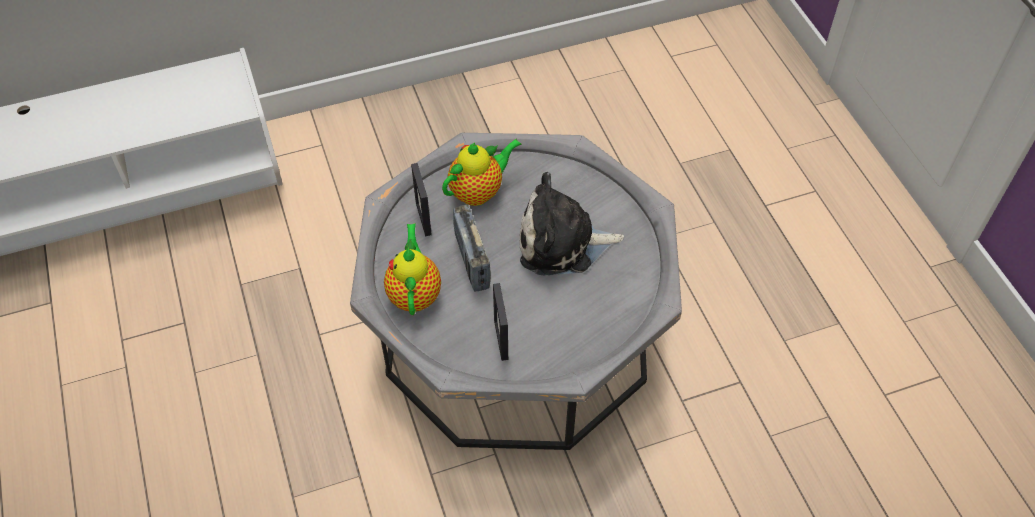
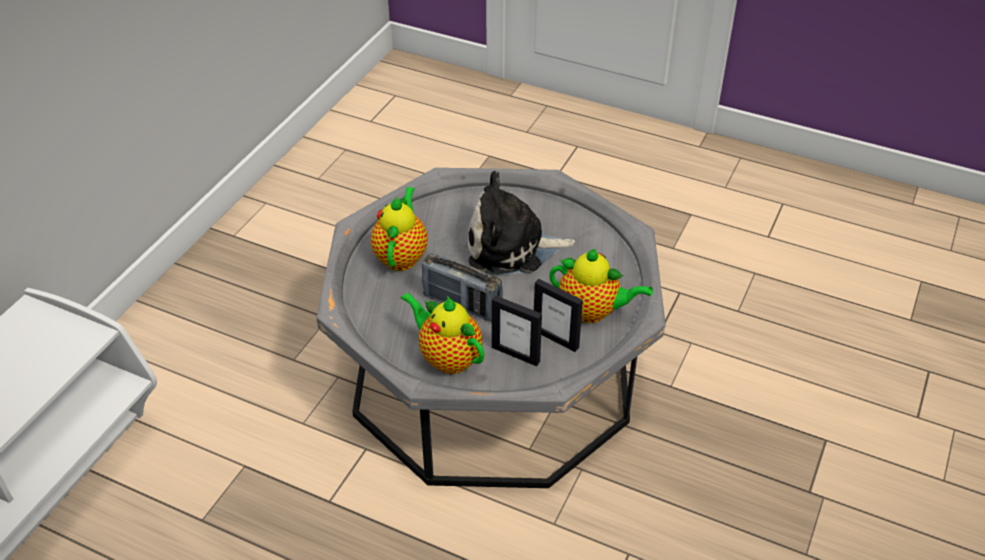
camera: 45 degrees left, 10 degrees down
picture frame [411,163,432,236] -> picture frame moved to [492,295,542,366]
plush toy [520,172,624,276] -> plush toy turned 45 degrees clockwise [468,171,575,275]
none -> teapot [549,249,653,323]

